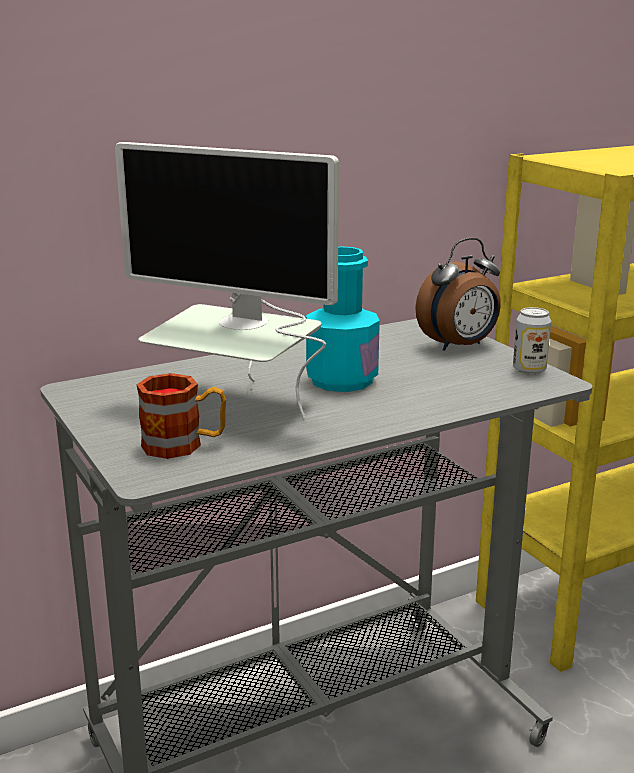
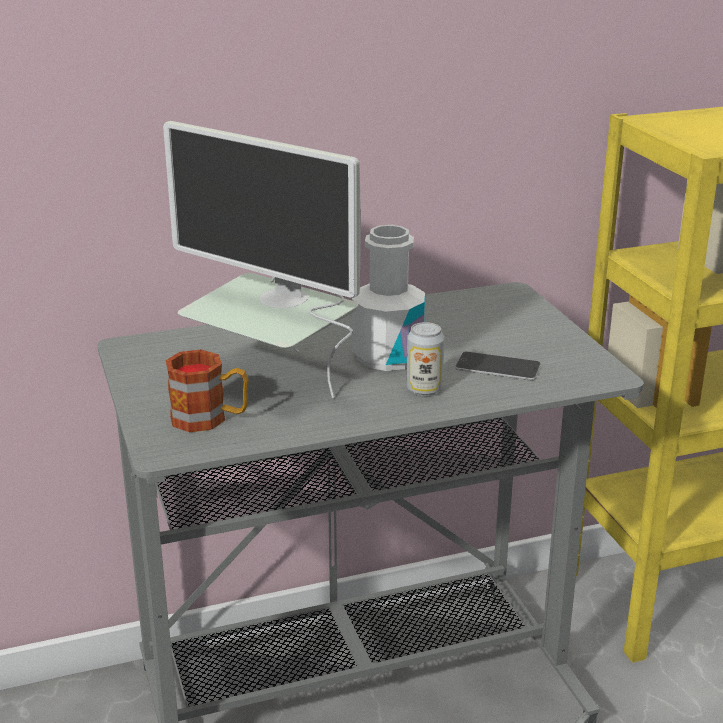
camera: 10 degrees right, 5 degrees up
turquoise bottle [306,247,380,392] -> white bottle [352,225,425,371]
alarm clock [415,238,501,351] -> none
can [513,307,551,375] -> can moved to [406,322,445,396]
none -> phone [455,352,541,380]

